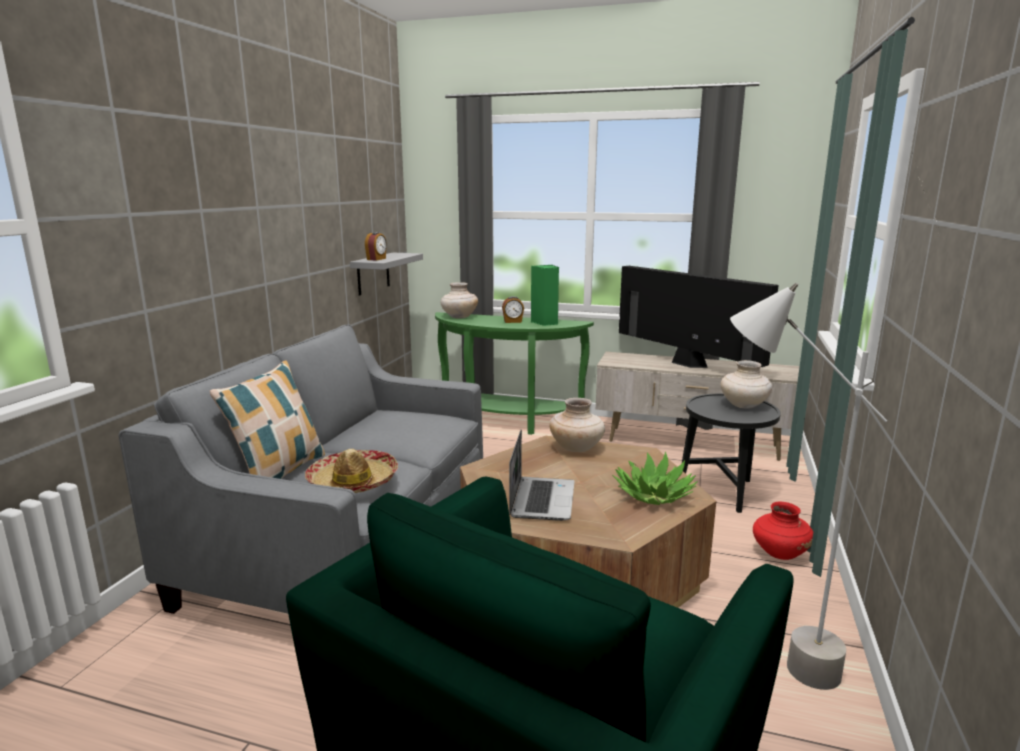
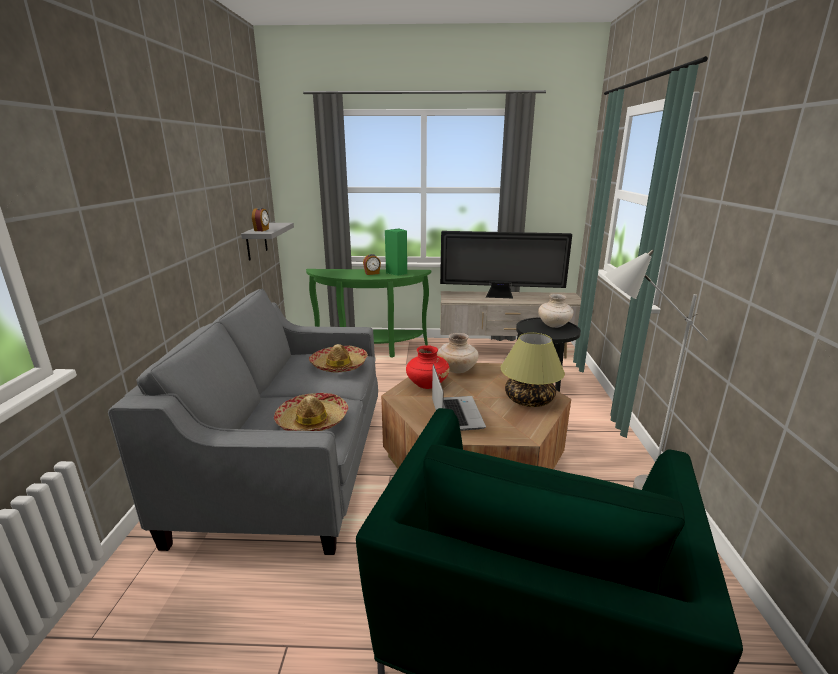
camera: 15 degrees left, 5 degrees up
pillow [210,360,325,479] -> none
beige vase [441,282,478,318] -> none
potted plant [612,452,698,505] -> table lamp [501,333,565,407]
television [619,266,779,368] -> television turned 150 degrees clockwise [440,231,572,298]
red vase [753,502,813,560] -> red vase moved to [406,345,449,389]
none -> hat [309,344,368,372]

